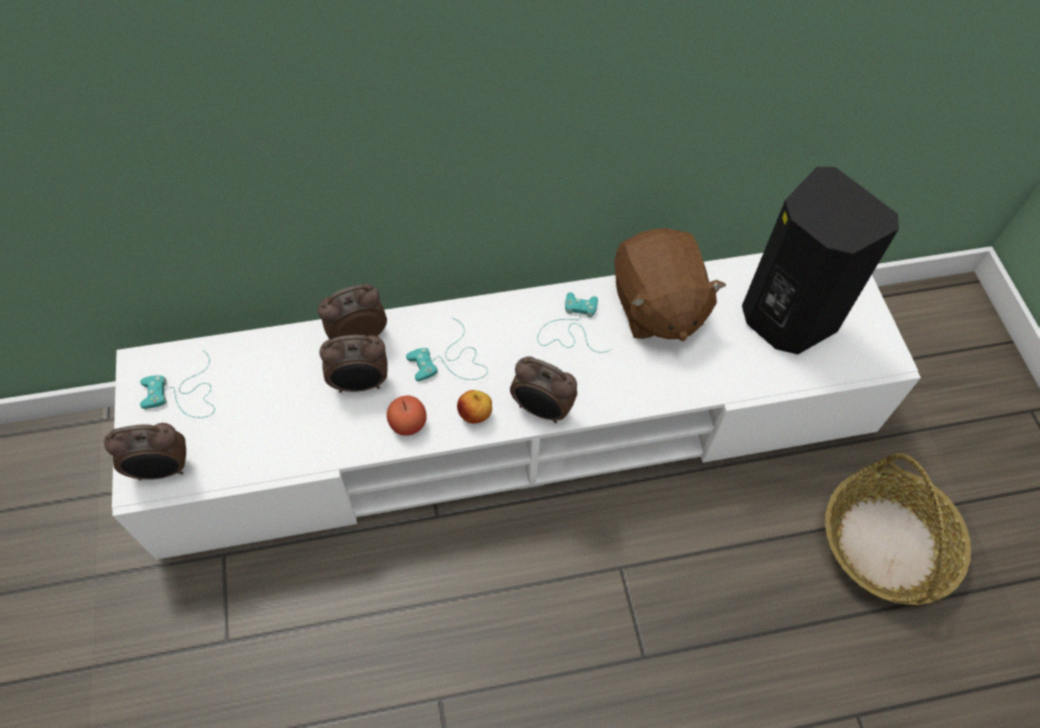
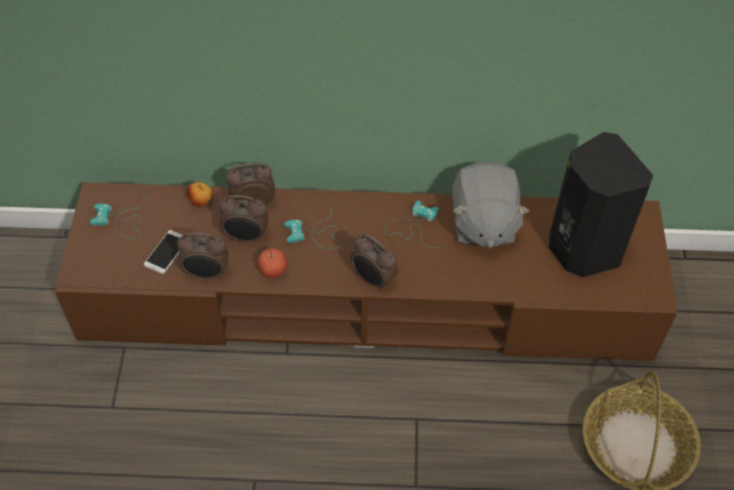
camera: 15 degrees right, 5 degrees down
alarm clock [104,423,186,481] -> alarm clock moved to [177,233,228,279]
white tv stand [112,253,921,560] -> brown tv stand [55,182,677,361]
apple [457,390,492,424] -> apple moved to [187,182,213,206]
brown plush toy [614,228,726,341] -> grey plush toy [452,162,530,248]
none -> phone [144,230,183,274]

